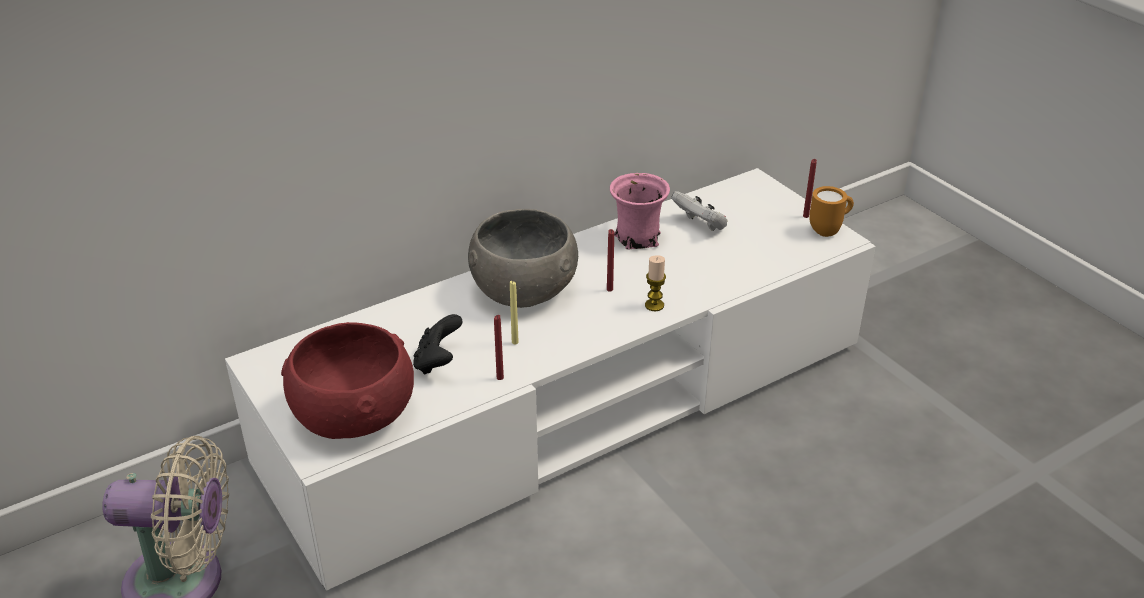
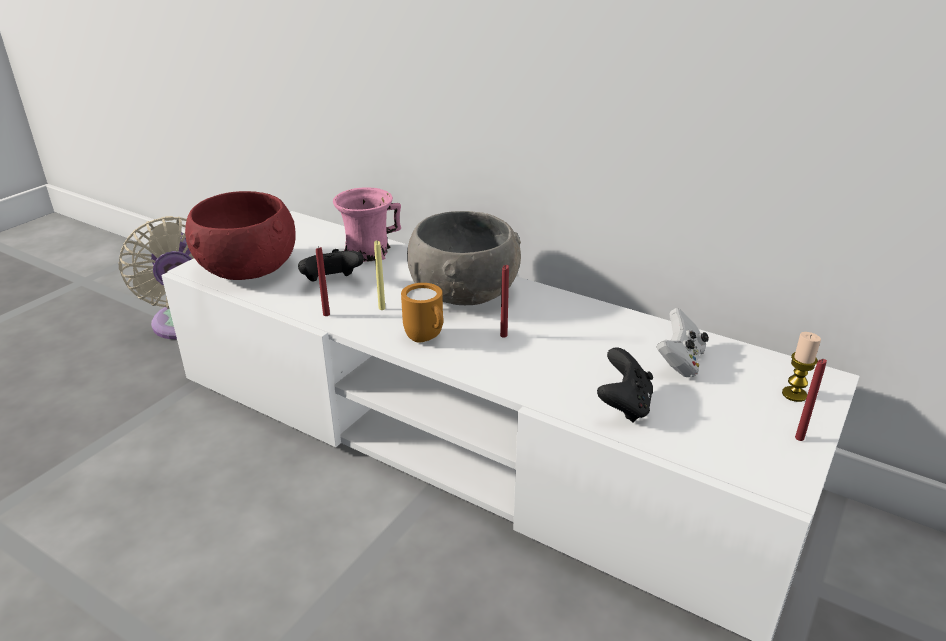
camera: 65 degrees right, 5 degrees down
pink mug [610,173,670,250] -> pink mug moved to [333,188,401,262]
candle [645,255,666,311] -> candle moved to [782,332,821,402]
orange mug [809,186,854,237] -> orange mug moved to [401,283,444,343]
none -> black game controller [597,347,653,422]

